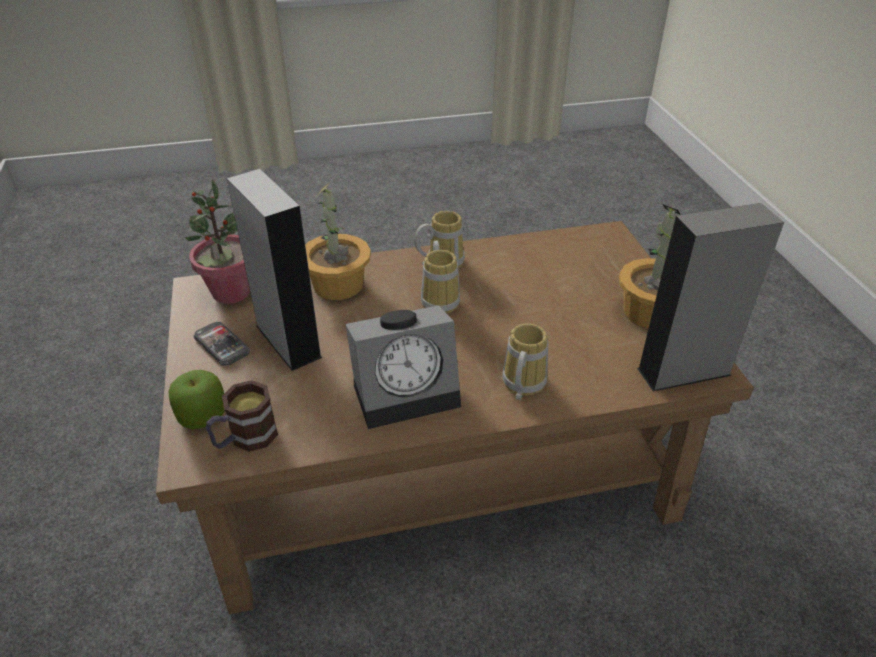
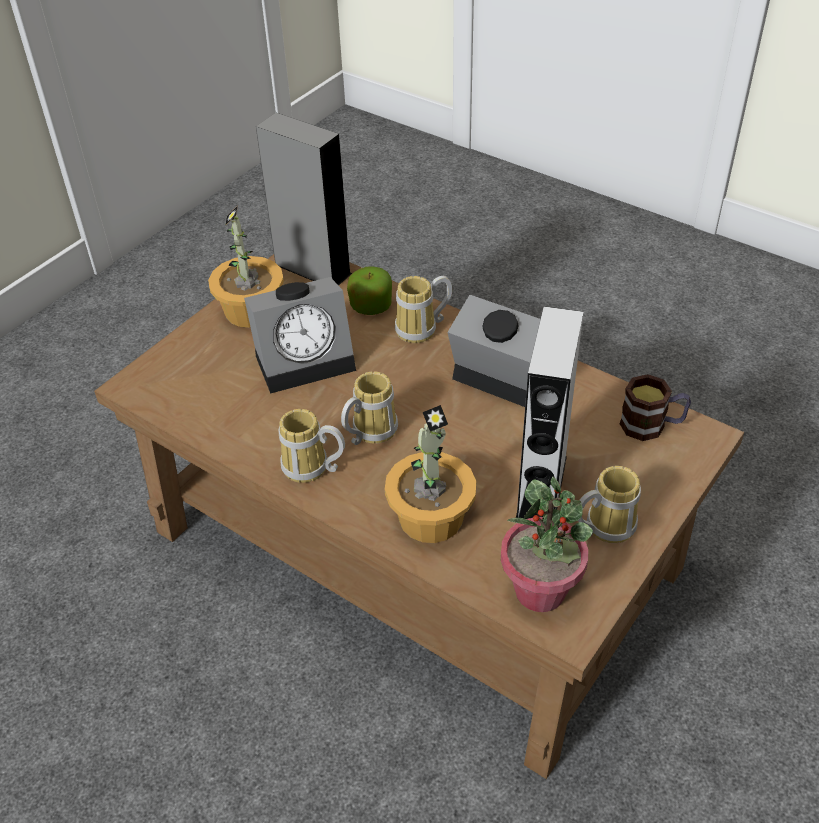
camera: 130 degrees left, 5 degrees up
apple [168,370,225,429] -> apple moved to [347,266,392,315]
phone [194,322,250,366] -> mug [578,466,641,543]
none -> alarm clock [244,277,356,394]

